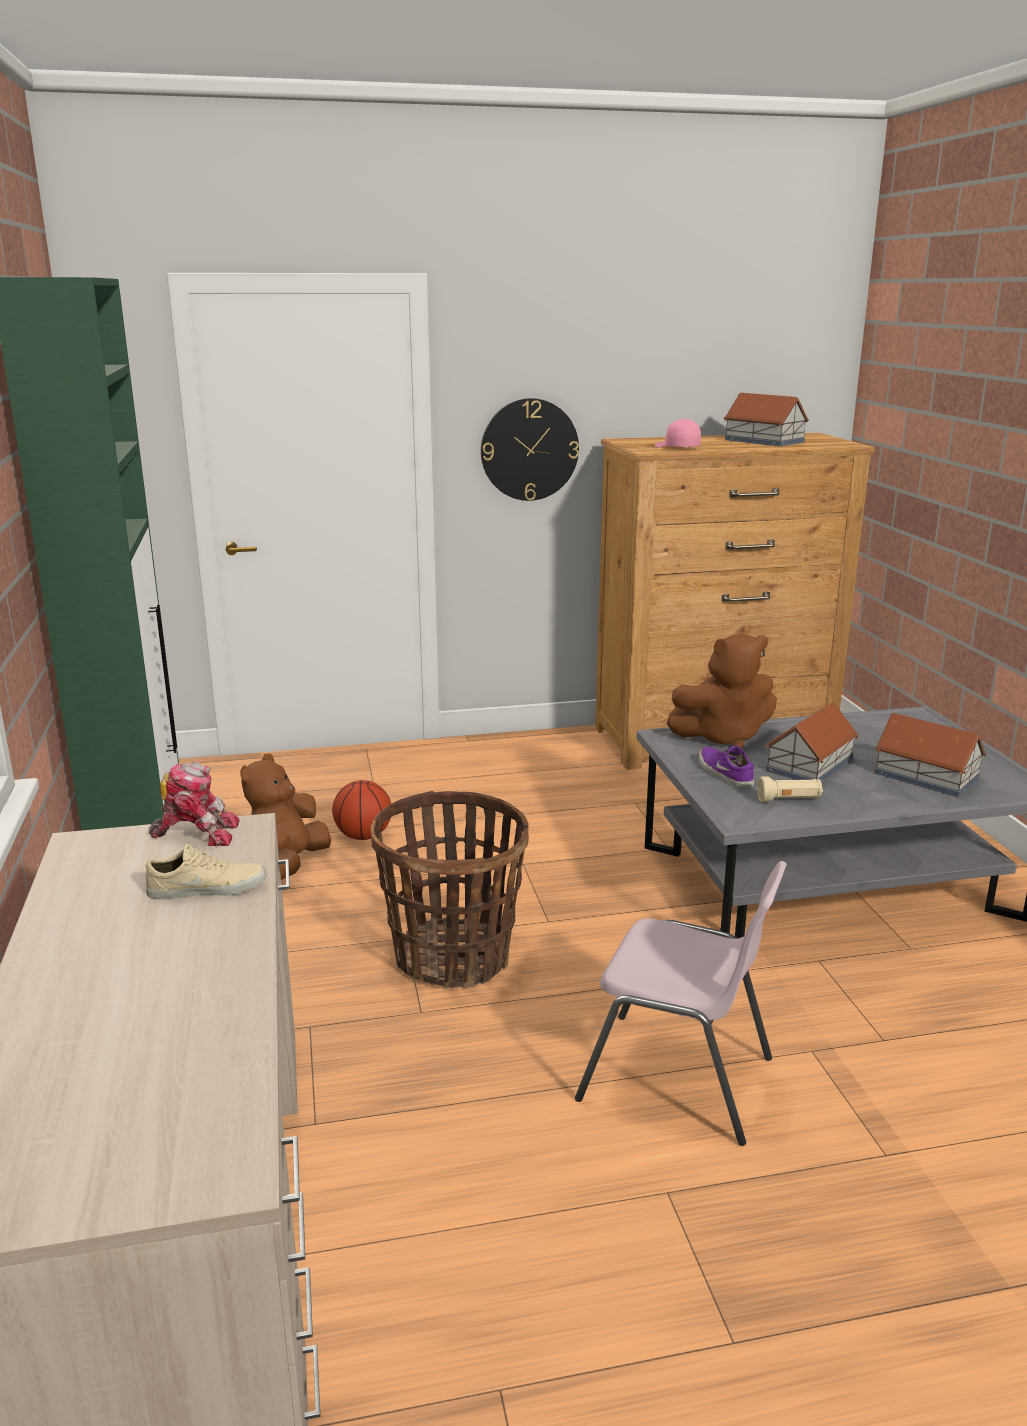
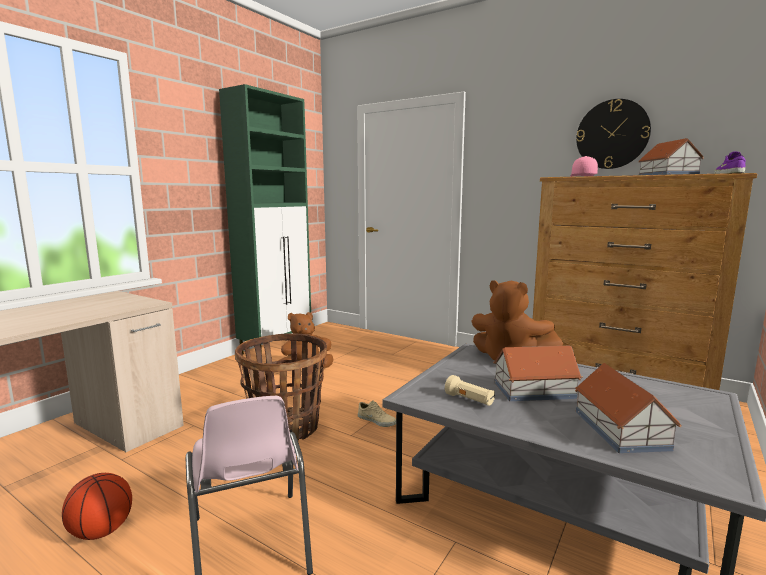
camera: 45 degrees right, 10 degrees down
beige shoe [146,844,267,900] -> beige shoe moved to [358,400,396,427]
toy robot [149,762,240,846] -> none
basketball [332,780,391,840] -> basketball moved to [62,473,132,540]
wall clock [481,398,579,501] -> wall clock moved to [576,99,651,169]
purple shoe [699,746,754,788] -> purple shoe moved to [714,151,746,174]

